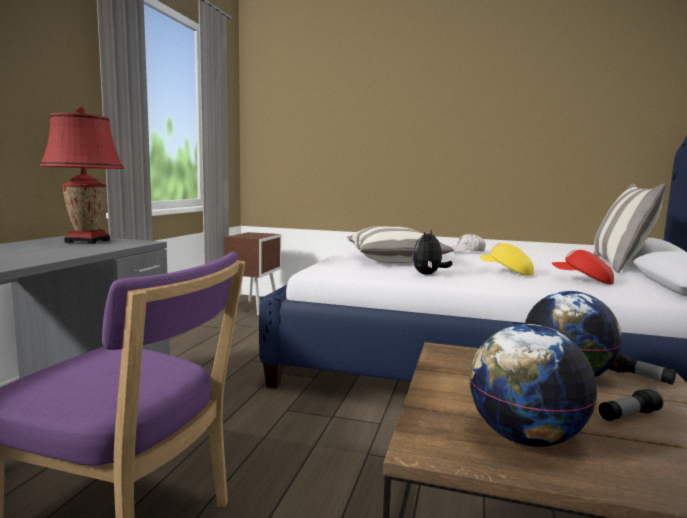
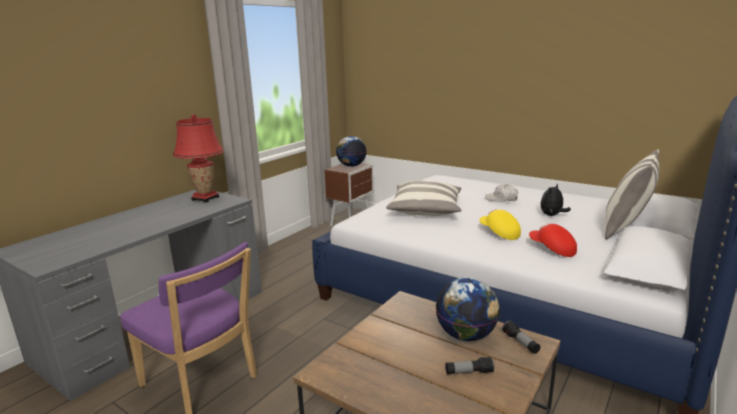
camera: 20 degrees right, 10 degrees up
plush toy [412,230,452,274] -> plush toy moved to [541,184,571,216]
globe [469,324,597,447] -> globe moved to [336,136,367,167]

